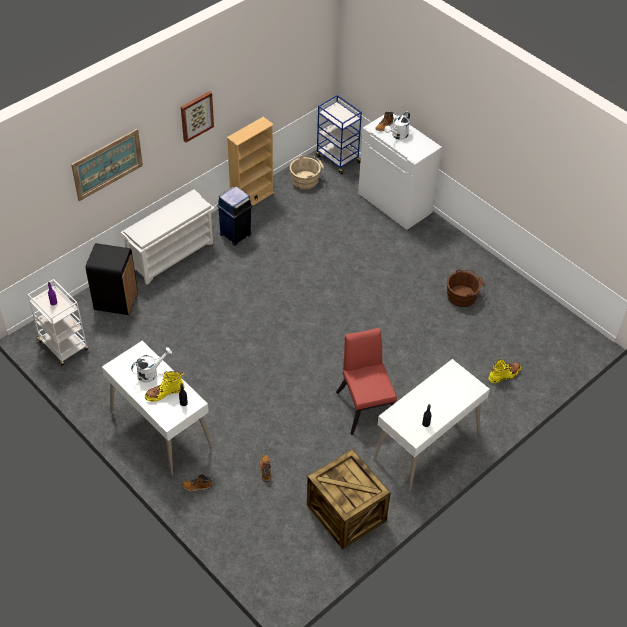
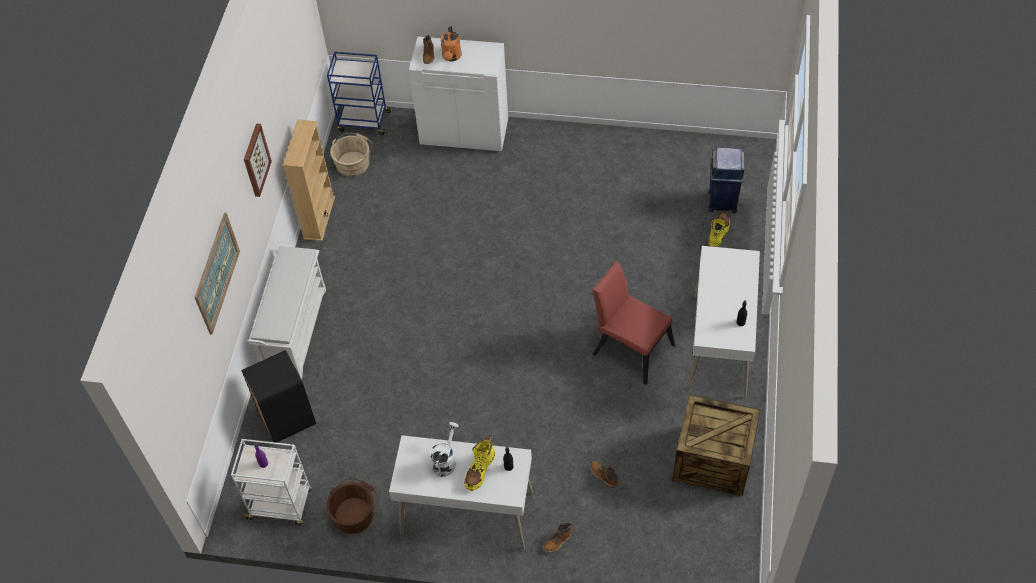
camera: 35 degrees left, 5 degrees up
blue trash can [217,186,253,246] -> blue trash can moved to [708,148,745,213]
white watering can [385,112,410,140] -> orange watering can [440,26,462,62]
brown bucket [447,269,485,307] -> brown bucket moved to [326,478,379,534]

